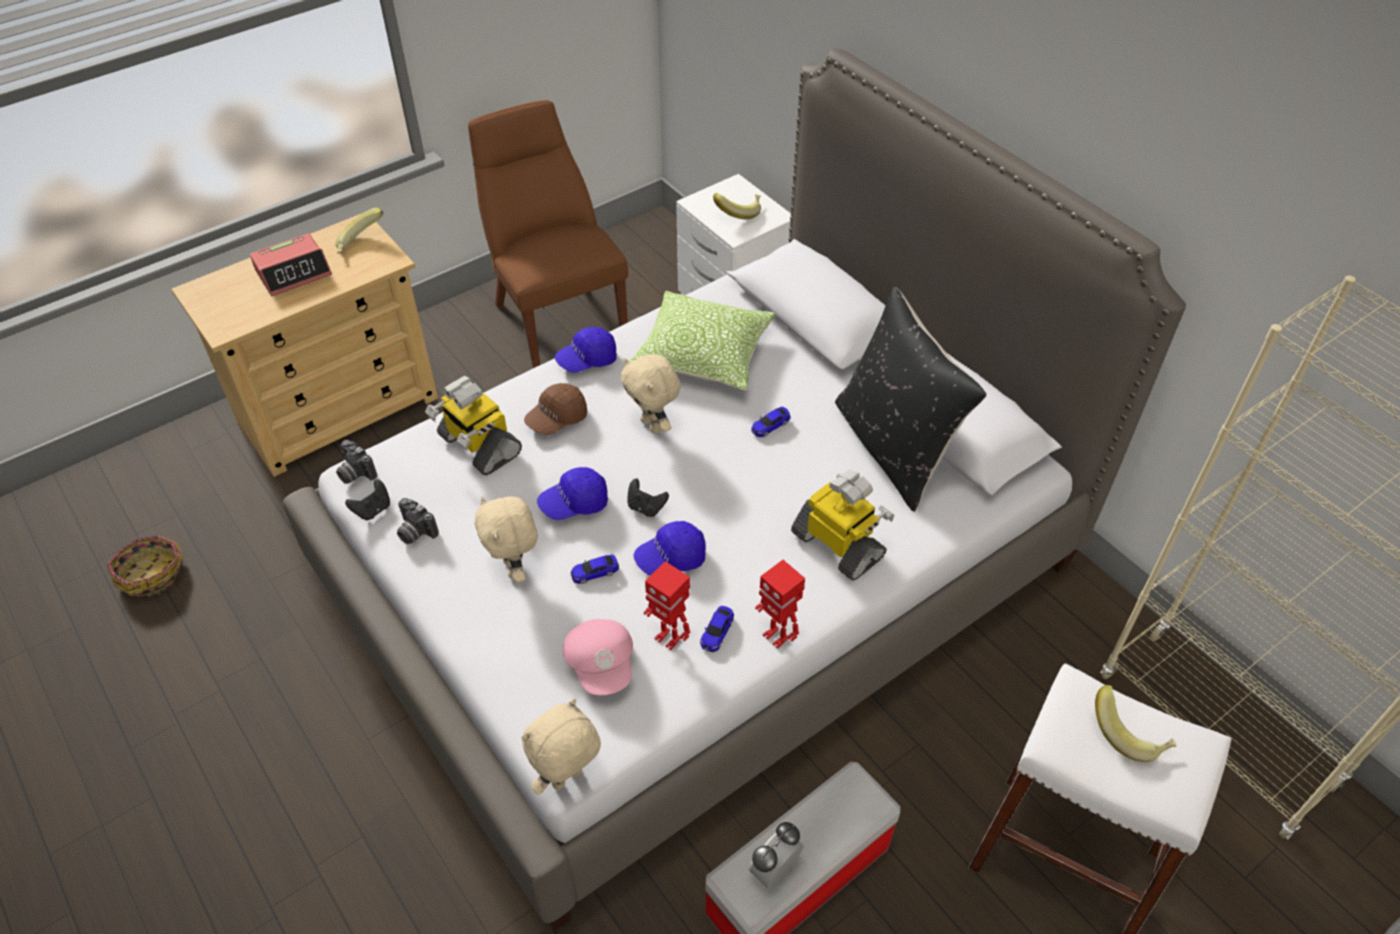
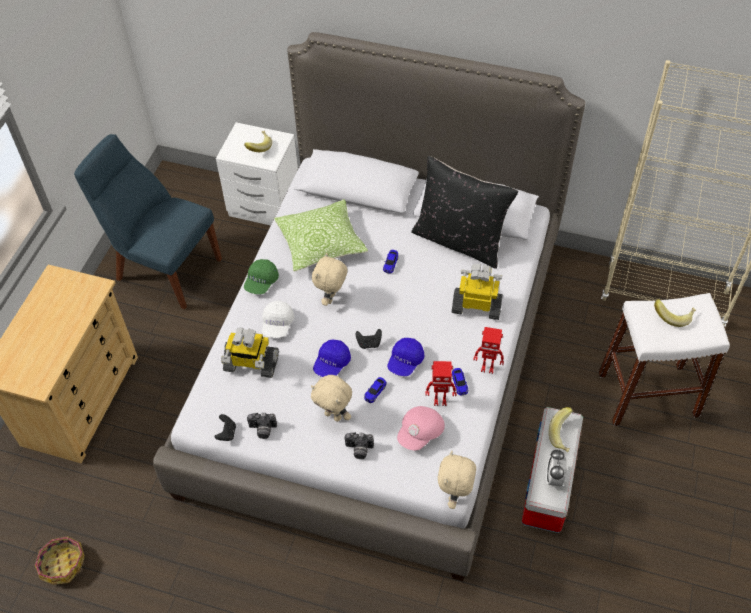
camera: 35 degrees left, 5 degrees up
alarm clock [250,233,332,296] -> none
banana [335,208,383,254] -> banana moved to [549,407,573,452]
camera [336,440,377,484] -> camera moved to [345,432,374,459]
brown chair [468,100,628,368] -> blue chair [74,134,222,309]
brown cap [524,383,587,435] -> white cap [262,300,294,338]
blue cap [554,327,617,373] -> green cap [244,259,279,294]
pink cap [563,619,633,695] -> pink cap turned 90 degrees clockwise [397,406,445,450]
beige plush toy [621,354,681,434] -> beige plush toy turned 90 degrees clockwise [312,253,348,306]

